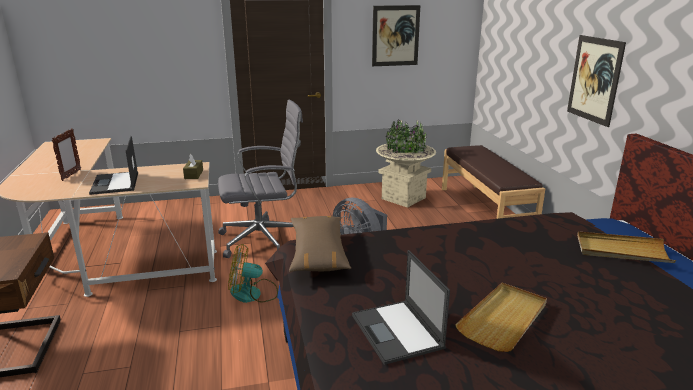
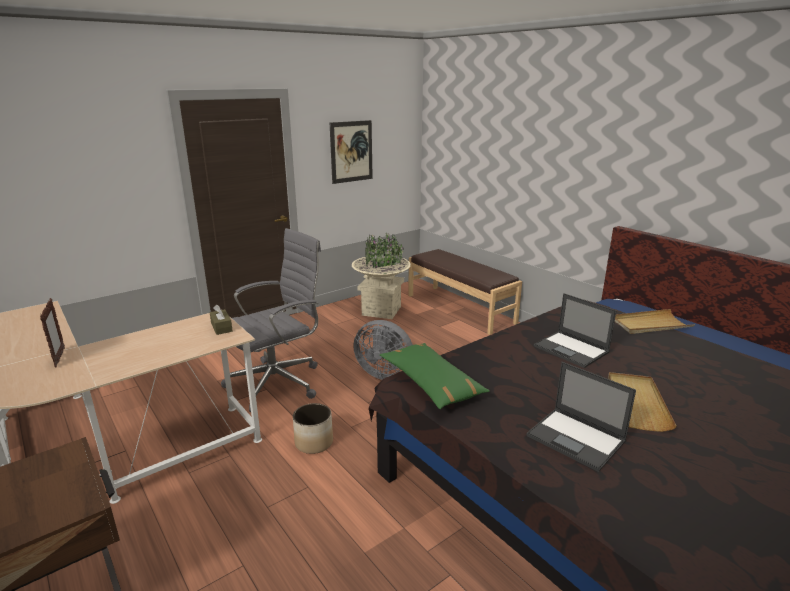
camera: 25 degrees left, 0 degrees up
laptop [89,136,138,195] -> laptop moved to [534,293,616,368]
fan [228,244,278,303] -> planter [293,403,333,454]
brown pillow [289,216,351,272] -> green pillow [380,343,490,409]
picture [567,35,626,127] -> none

